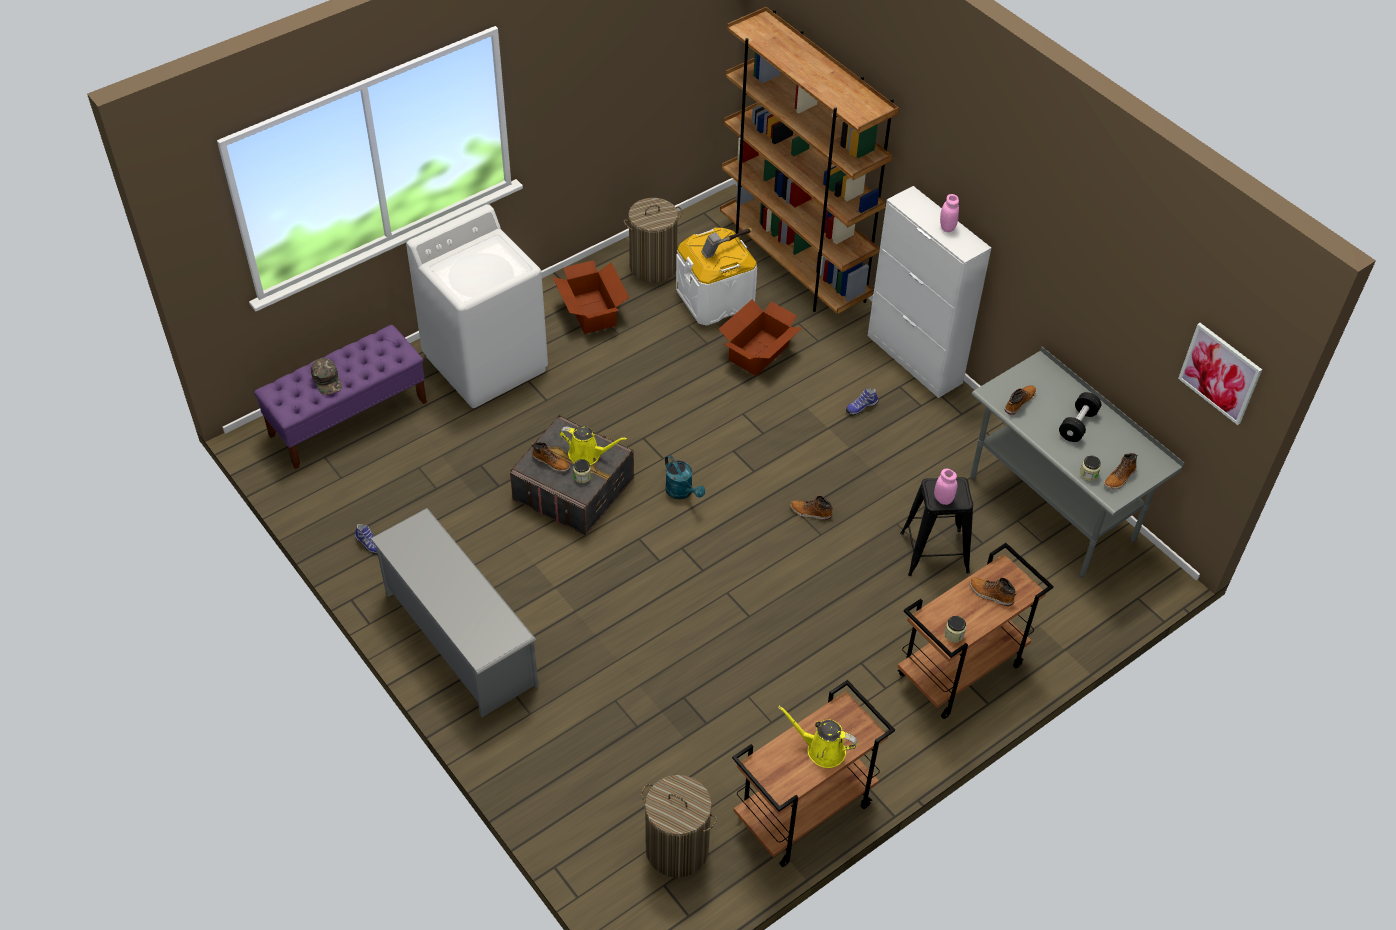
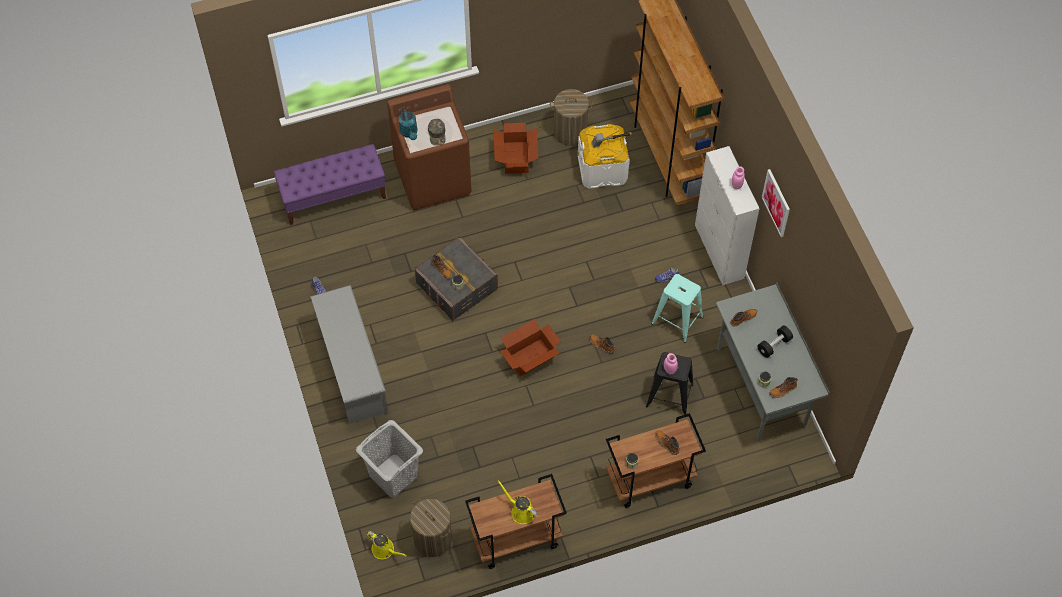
camera: 20 degrees right, 10 degrees up
green cap [311,358,342,395] -> green cap moved to [428,119,446,145]
white washing machine [406,204,548,408] -> brown washing machine [387,84,472,211]
yellow watering can [560,426,627,465] -> yellow watering can moved to [367,531,407,559]
turquoise watering can [665,455,705,500] -> turquoise watering can moved to [398,107,418,140]
cardboard box [719,299,803,376] -> cardboard box moved to [500,319,561,376]
picture [1178,323,1262,425] -> picture moved to [762,169,790,237]
none -> grey laundry basket [356,420,423,497]
none -> turquoise stool [651,274,704,343]

